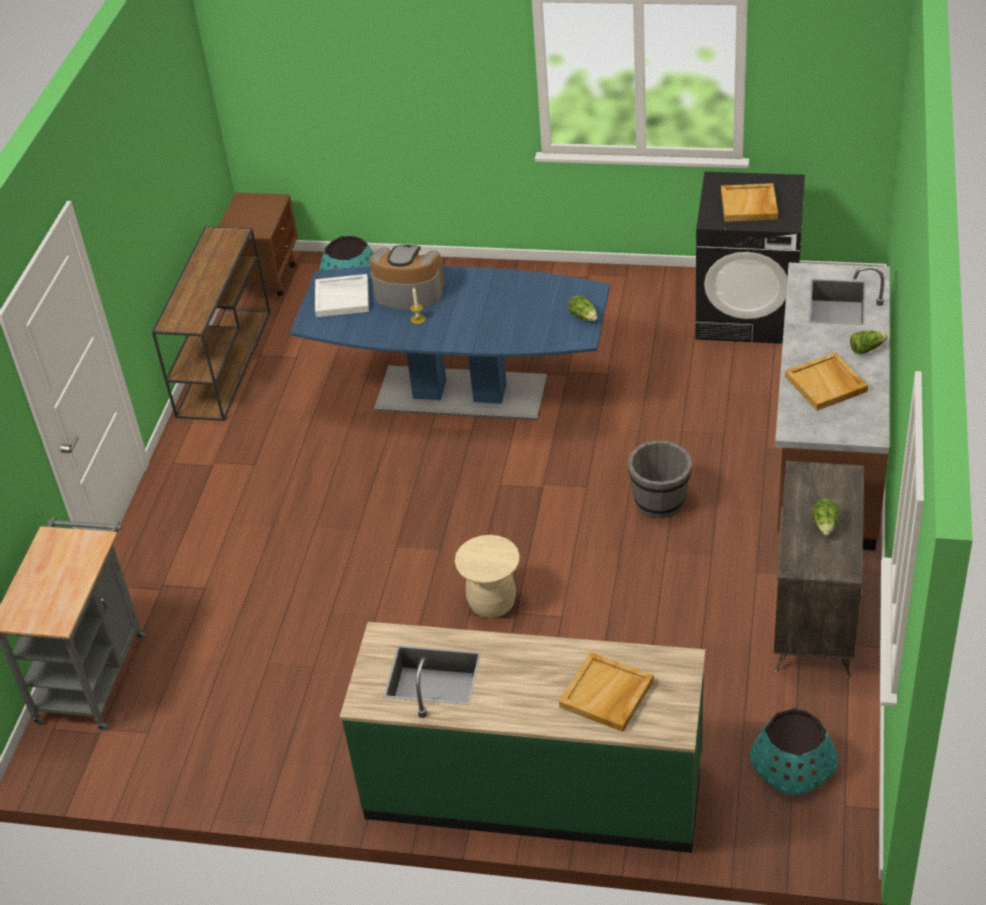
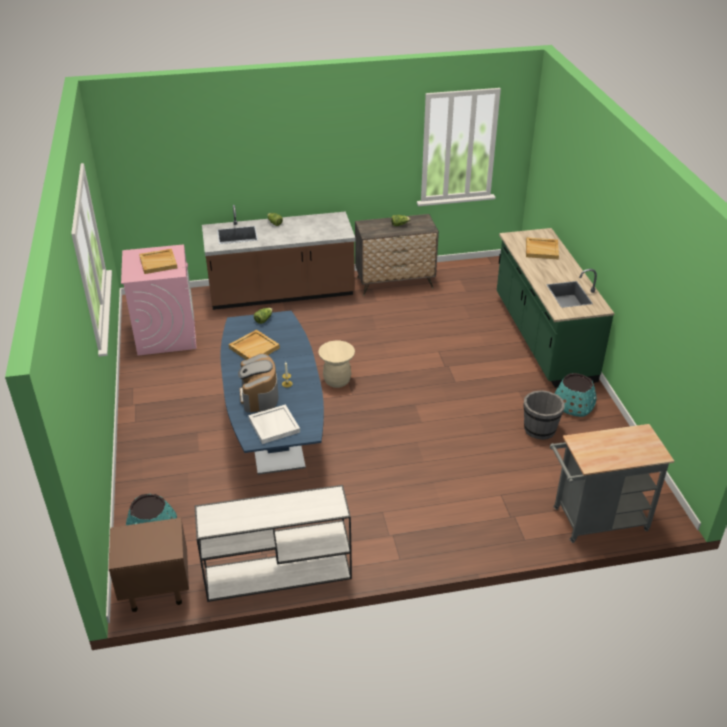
camera: 115 degrees left, 5 degrees down
brown console table [152,226,271,421] -> white console table [195,485,352,602]
beige stool [455,535,520,618] -> beige stool moved to [318,341,355,388]
grey bucket [628,440,692,519] -> grey bucket moved to [524,390,565,440]
black washing machine [695,172,805,344] -> pink washing machine [121,245,197,355]
turquoise planter [750,708,838,796] -> turquoise planter moved to [555,373,597,417]
beige tray [785,352,868,411] -> beige tray moved to [229,330,280,360]

